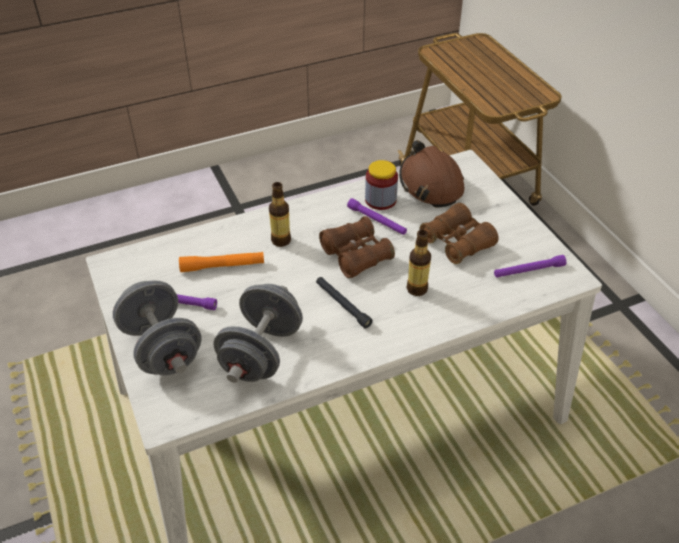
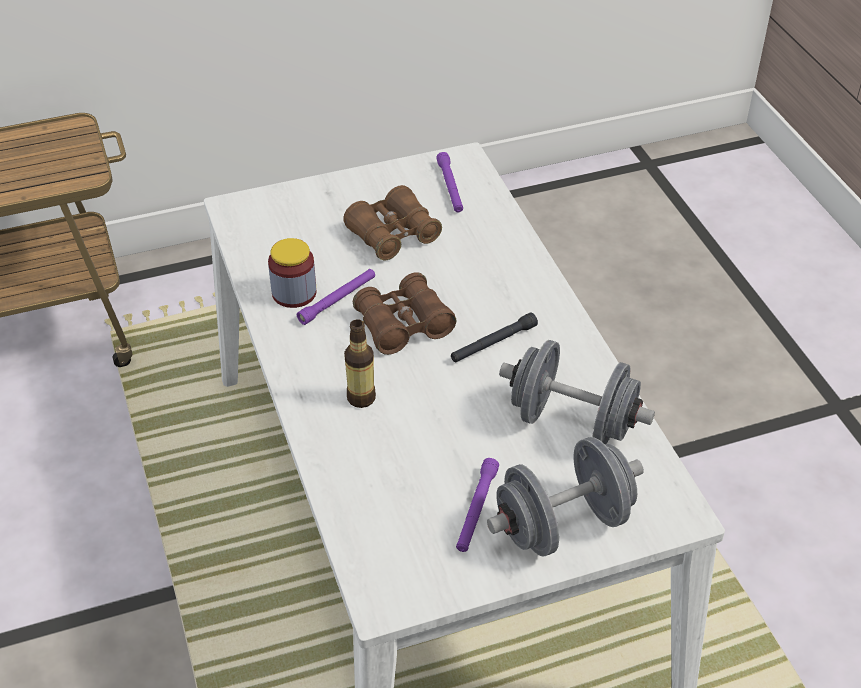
camera: 85 degrees left, 0 degrees up
orange flashlight [179,252,264,272] -> none
brown hard hat [399,140,464,207] -> none
bottle [407,230,431,296] -> none

